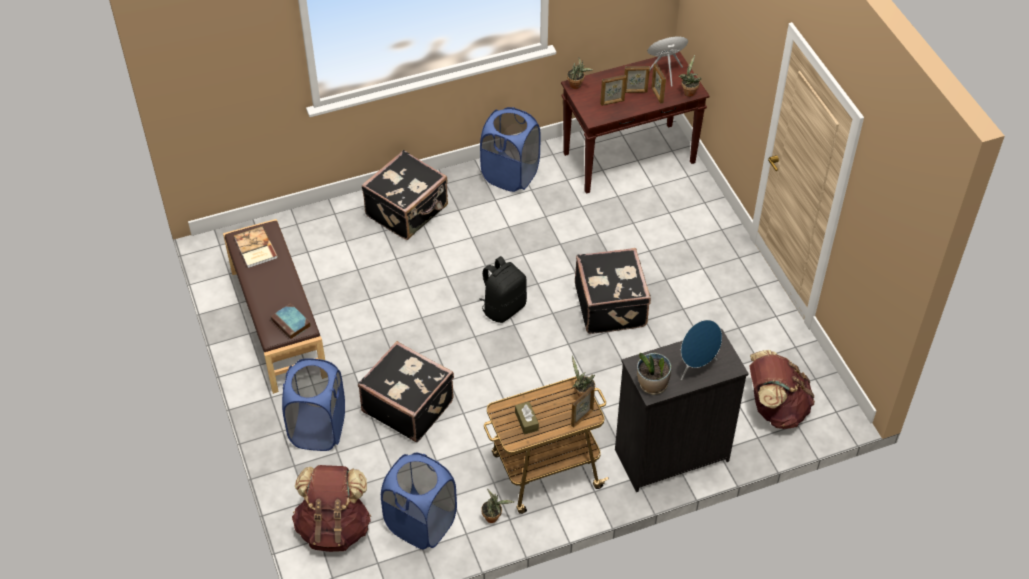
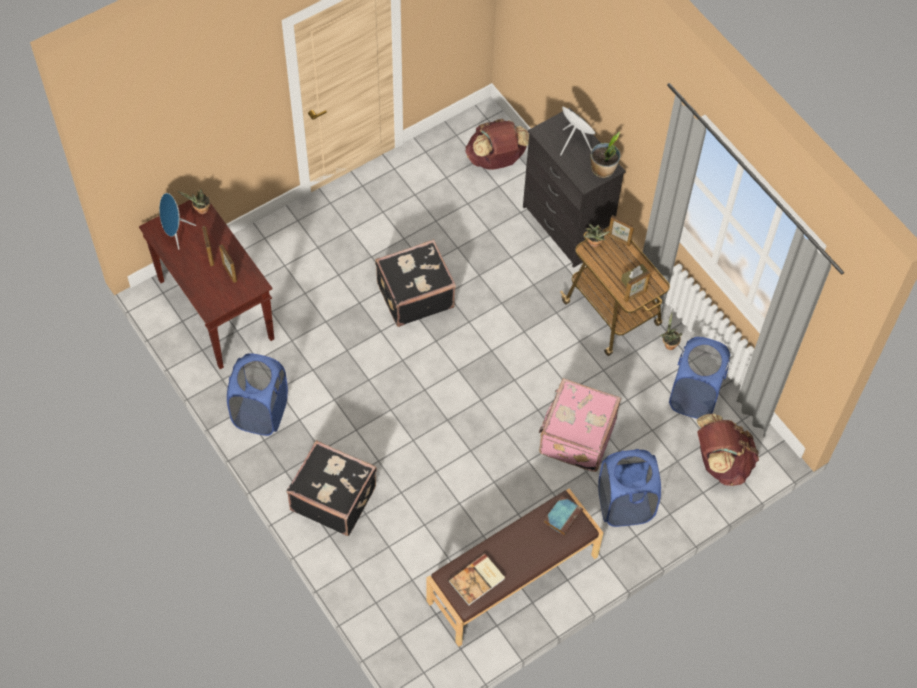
camera: 105 degrees left, 10 degrees up
black suitcase [358,341,454,442] -> pink suitcase [539,378,621,472]
black backpack [479,256,527,323] -> none
potted plant [567,58,593,89] -> none
picture frame [651,63,666,103] -> picture frame moved to [624,271,650,302]

